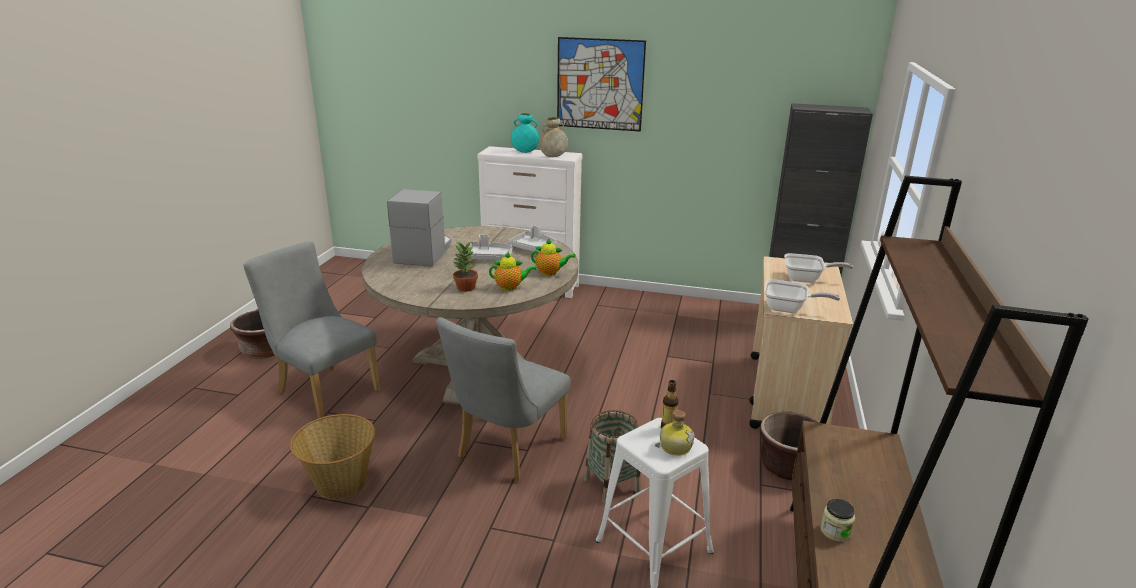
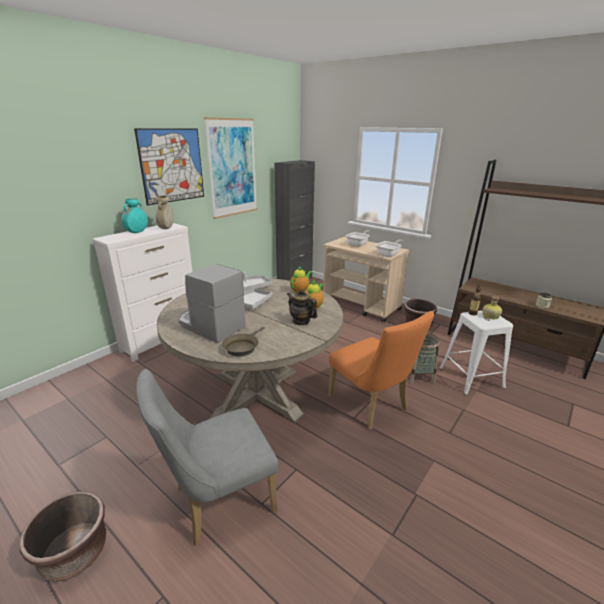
camera: 65 degrees left, 0 degrees up
basket [290,414,375,500] -> none
grey chair [436,317,570,481] -> orange chair [328,311,434,429]
potted plant [453,242,478,292] -> teapot [287,289,317,325]
none -> picture [204,117,257,219]
none -> brown frying pan [222,326,265,357]

